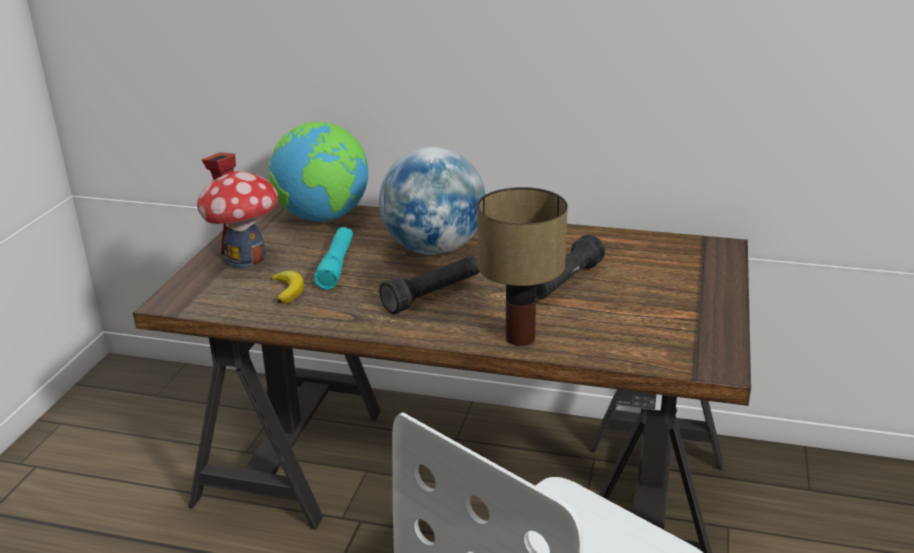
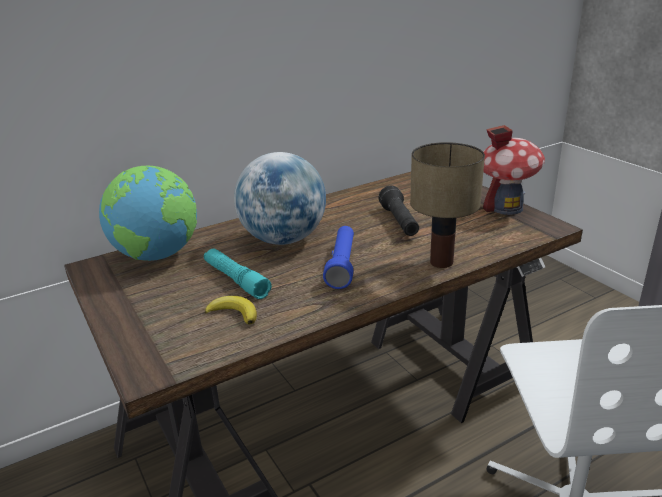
camera: 45 degrees left, 0 degrees up
toy house [197,152,278,268] -> toy house moved to [483,125,545,215]
black flashlight [379,256,480,314] -> blue flashlight [323,226,354,289]

